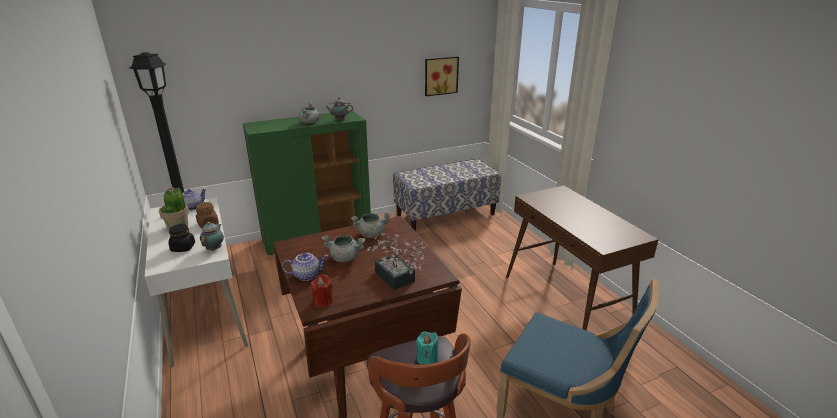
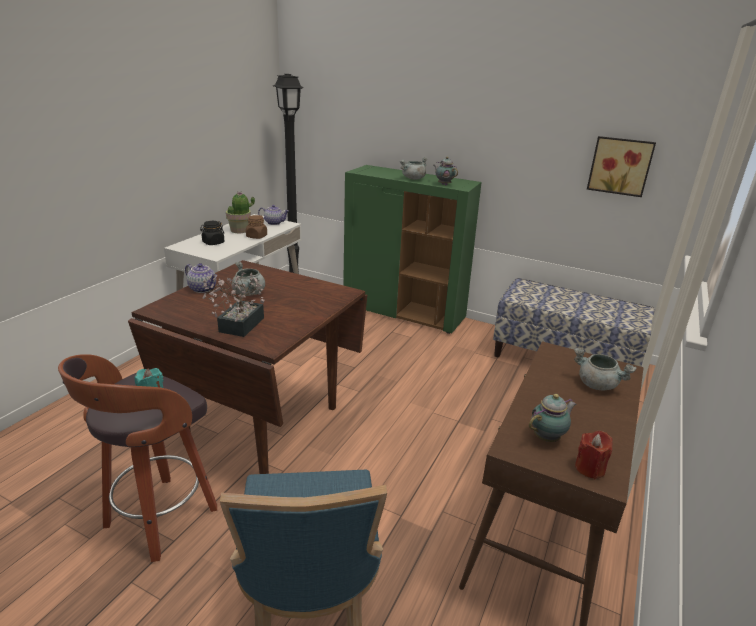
camera: 50 degrees right, 0 degrees up
teapot [200,222,224,251] -> teapot moved to [529,394,576,442]
red candle [311,274,333,308] -> red candle moved to [575,431,612,479]
grey cooking pot [351,212,391,238] -> grey cooking pot moved to [574,348,637,391]

